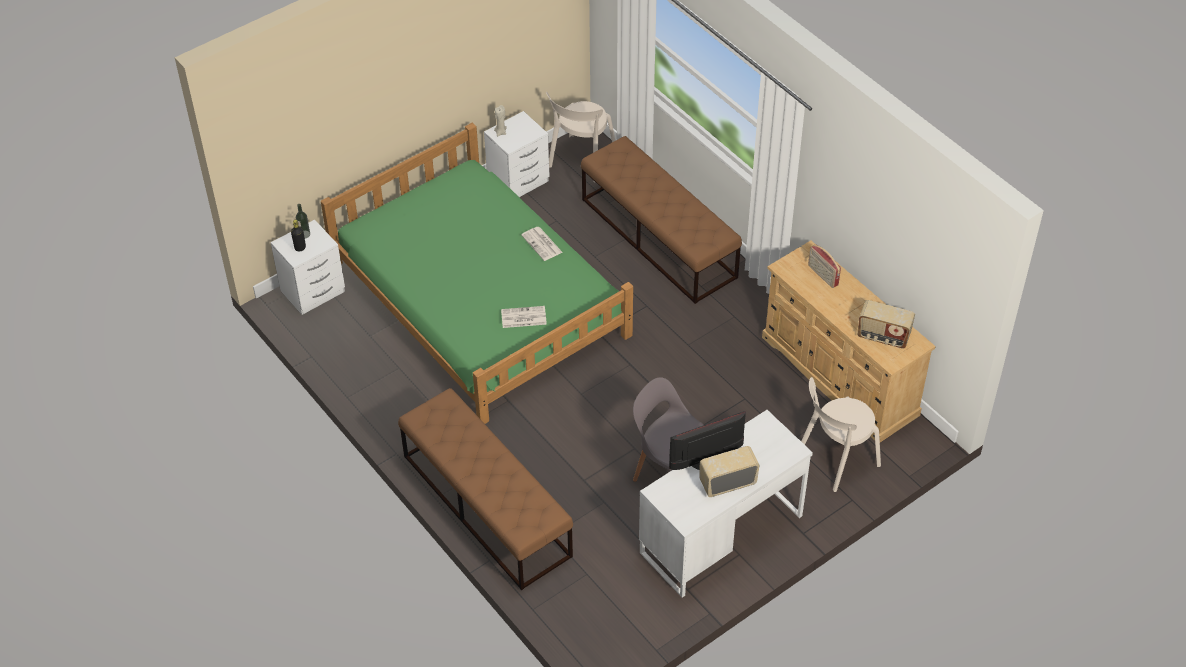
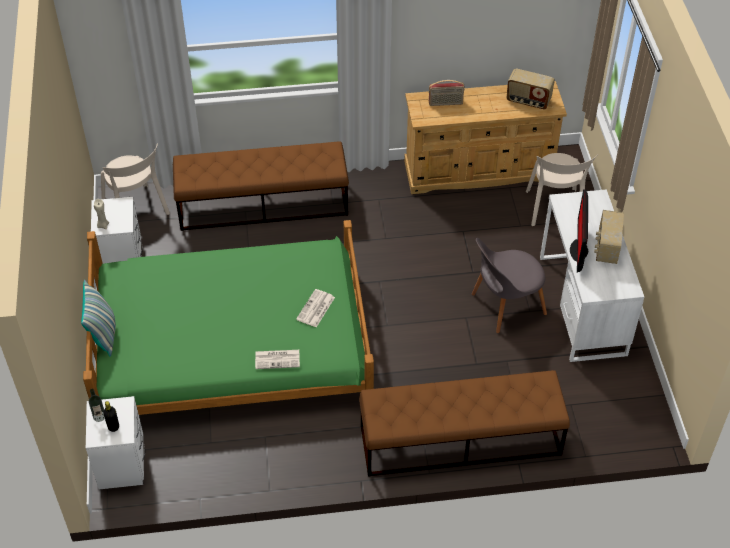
camera: 60 degrees left, 0 degrees up
newspaper [521,227,563,261] -> newspaper moved to [255,350,300,369]
radio [857,300,915,348] -> radio turned 60 degrees clockwise [507,68,555,109]
none -> pillow [81,280,116,357]

